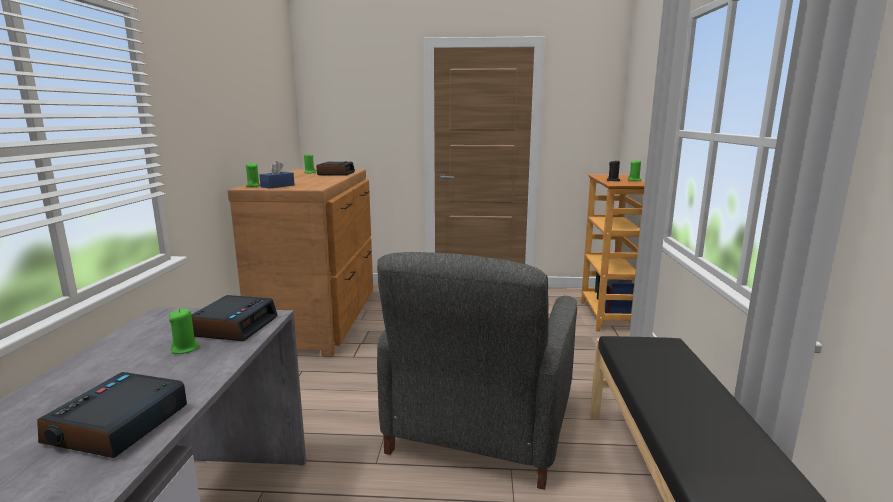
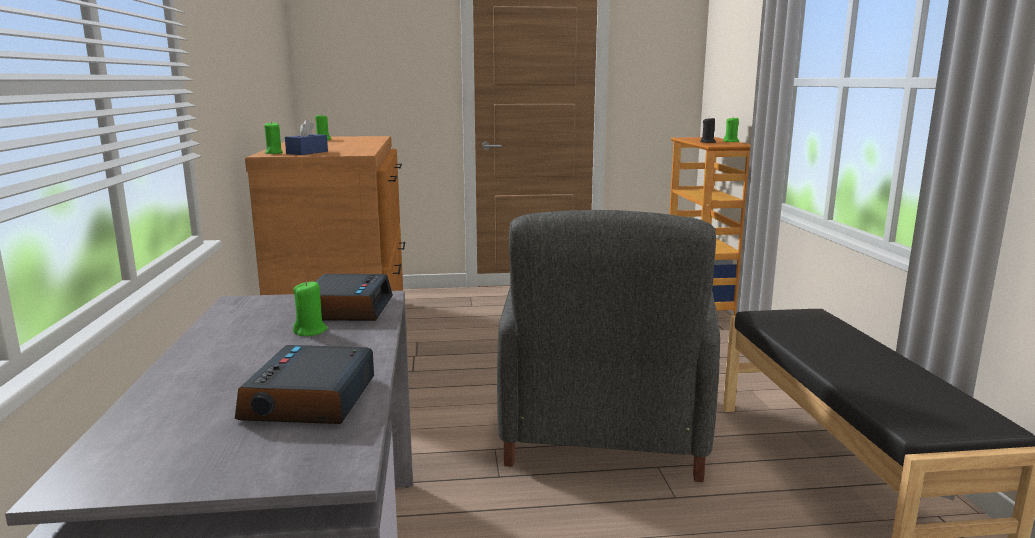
camera: 10 degrees left, 0 degrees up
alarm clock [316,161,355,176] -> none

